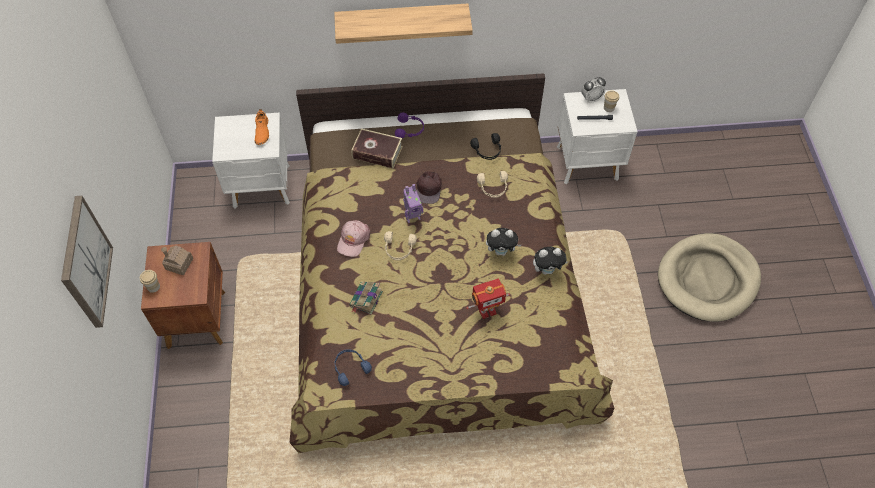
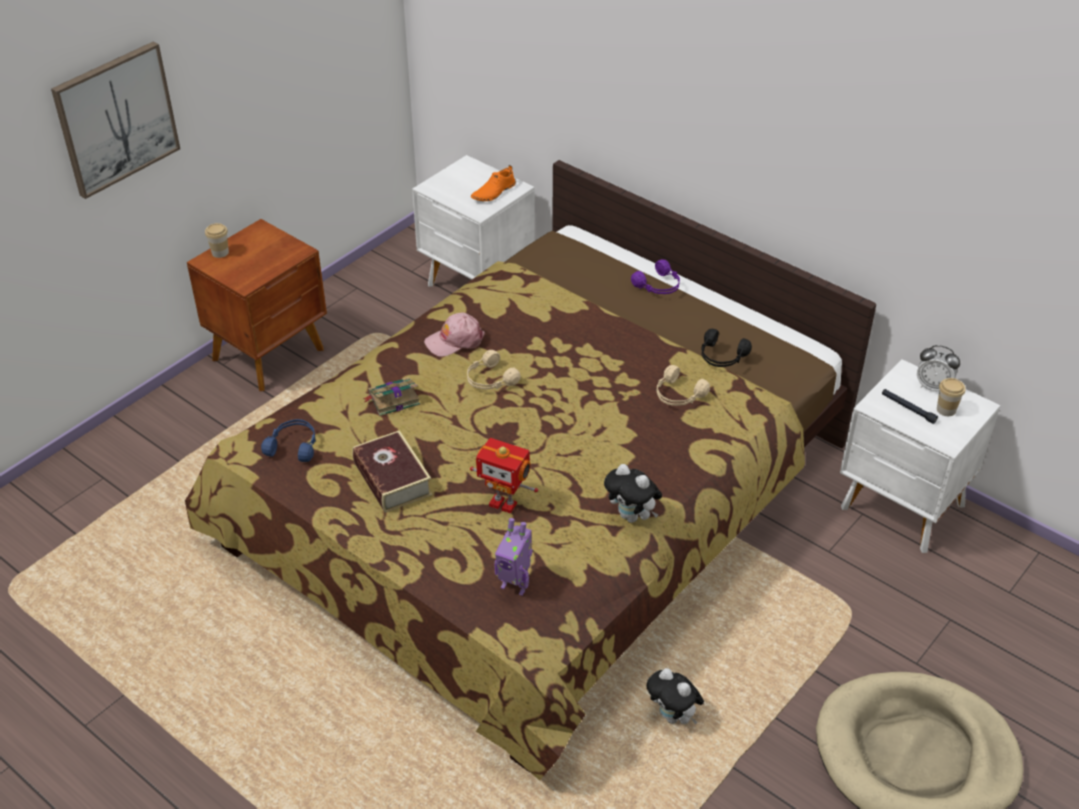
camera: 45 degrees right, 15 degrees down
toy house [161,245,193,275] -> none
shelf [334,3,473,44] -> none
book [351,128,403,169] -> book moved to [352,430,432,513]
toy robot [403,184,423,223] -> toy robot moved to [494,518,533,596]
brown cap [416,171,442,204] -> none
plush toy [486,228,521,256] -> plush toy moved to [646,668,704,724]

